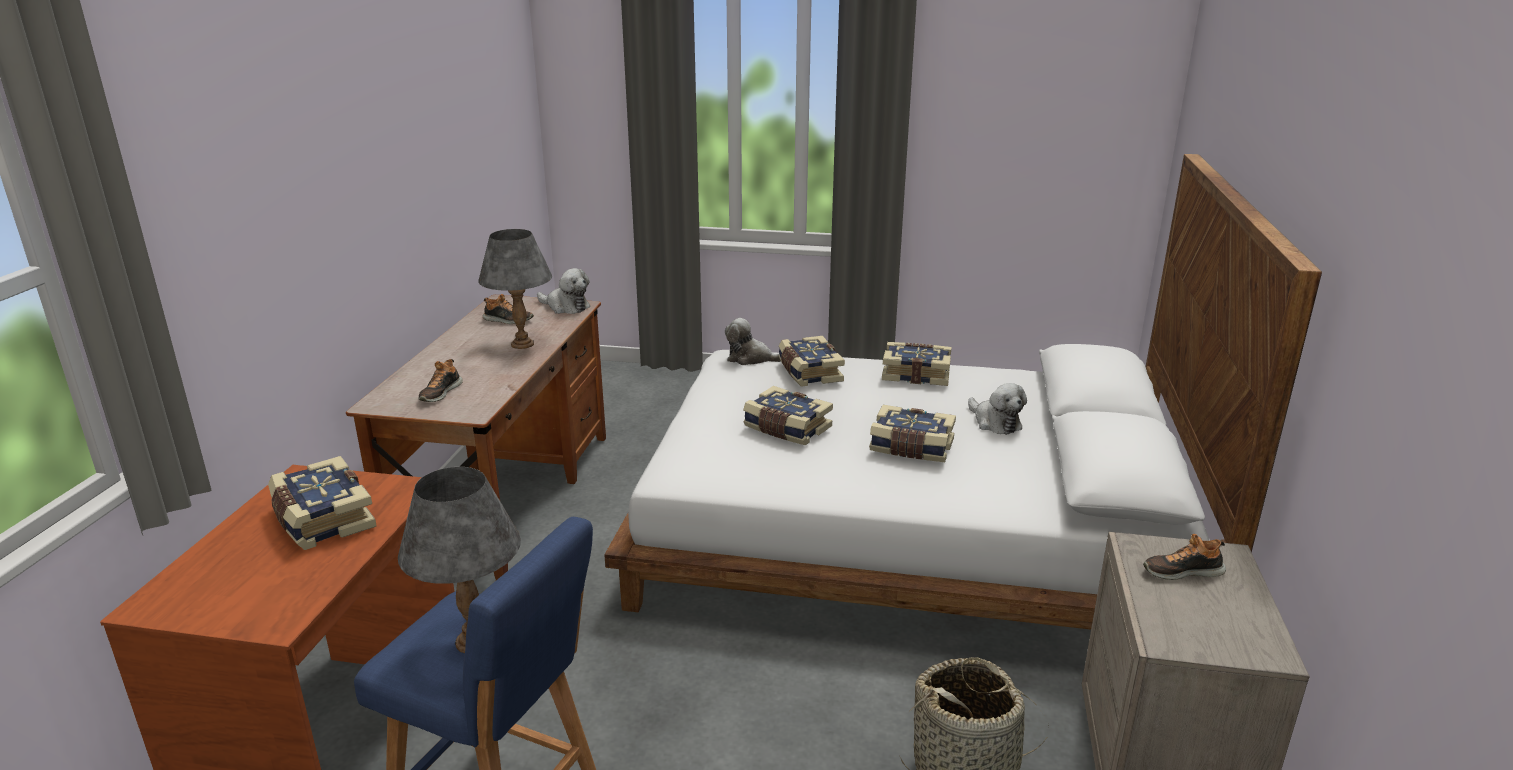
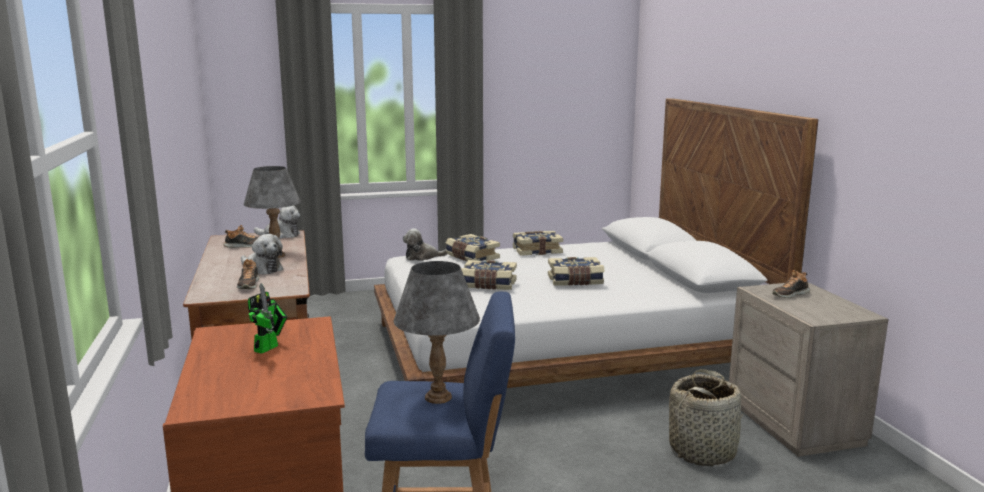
camera: 25 degrees left, 10 degrees down
book [268,456,377,550] -> toy robot [248,283,287,354]
plush toy [968,383,1027,435] -> plush toy moved to [241,234,283,275]

